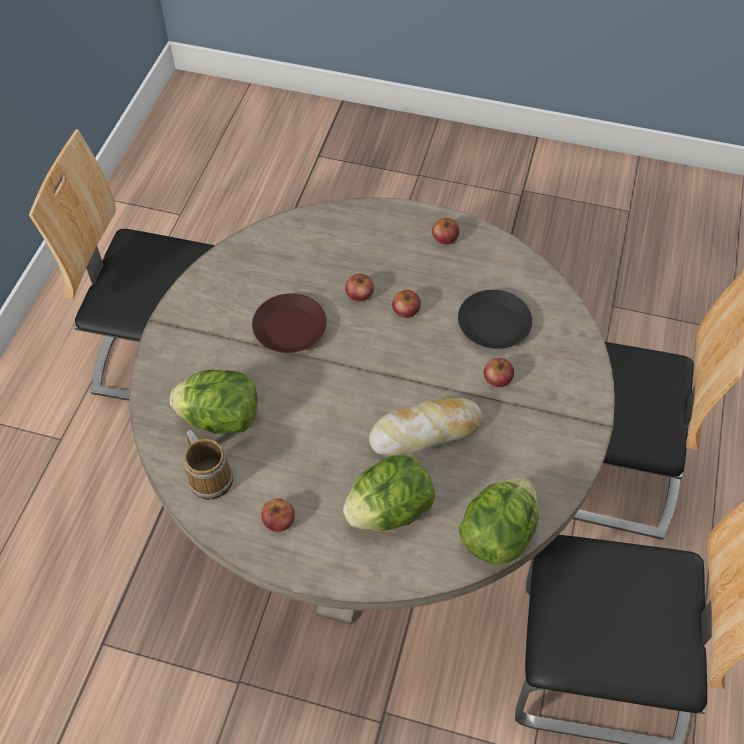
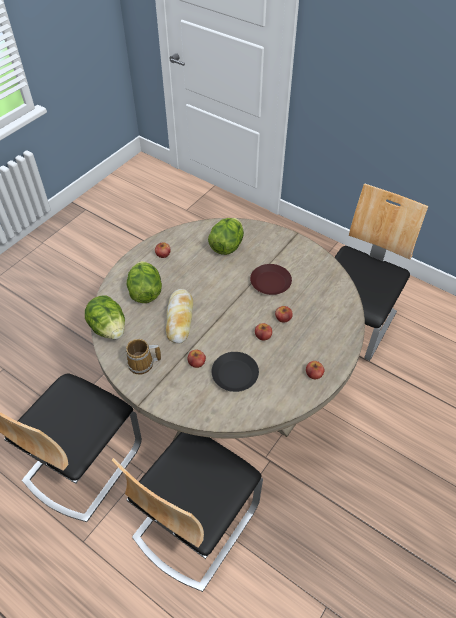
camera: 110 degrees right, 5 degrees down
mug [184,430,233,500] -> mug moved to [126,339,161,375]

